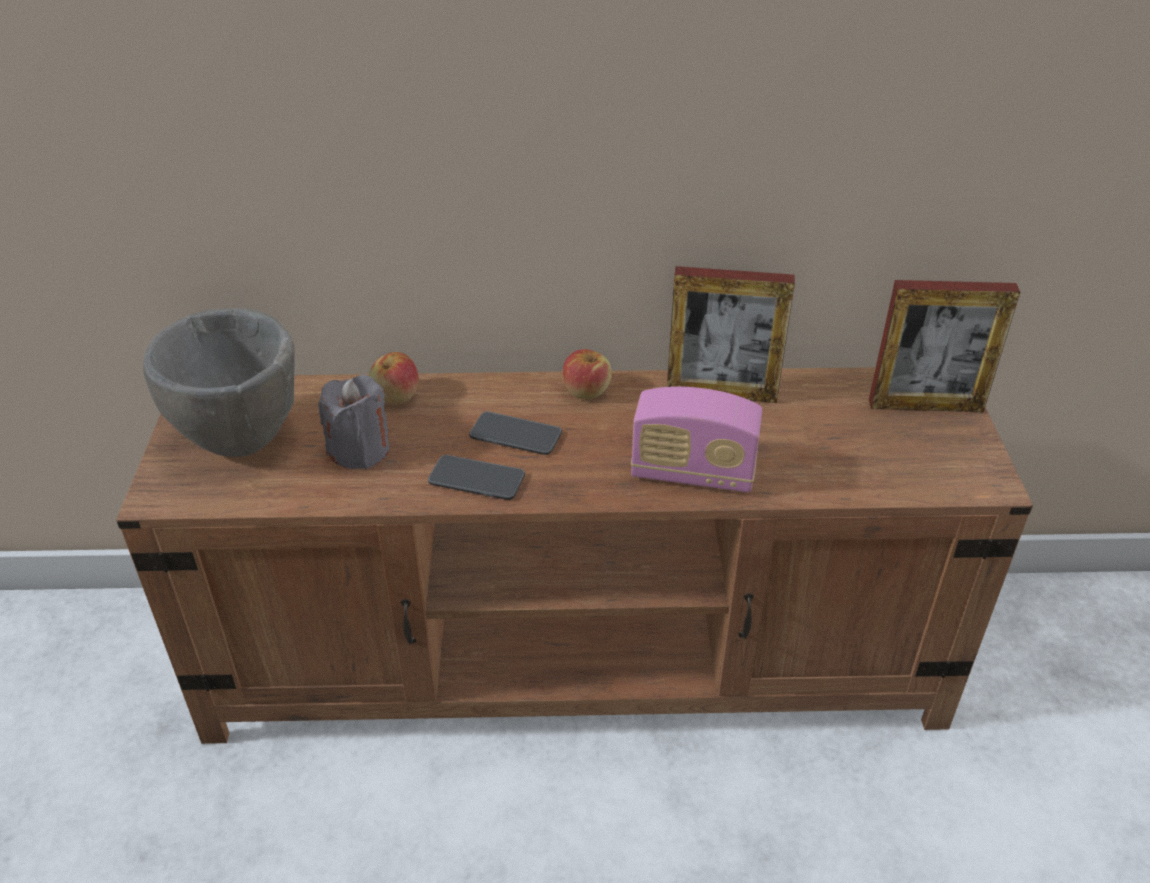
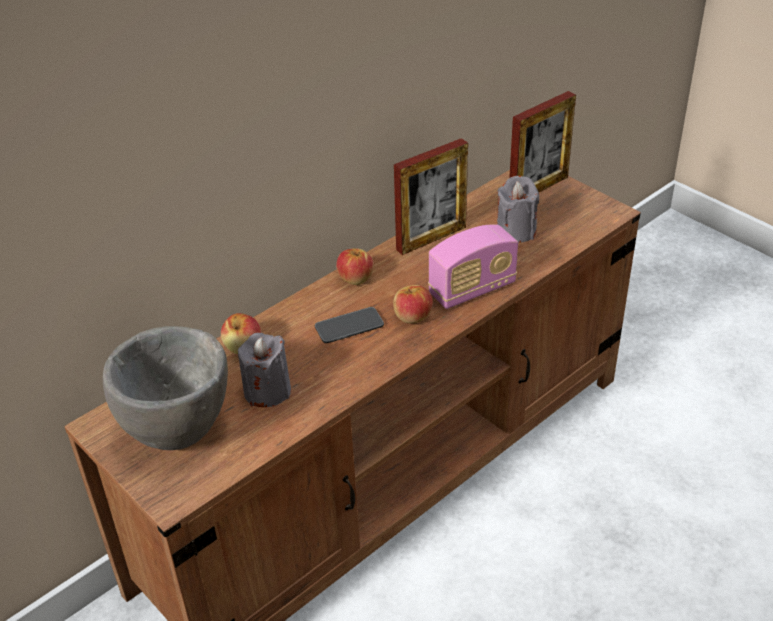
camera: 40 degrees left, 0 degrees up
phone [428,455,525,500] -> none
none -> apple [393,285,433,324]
none -> grey candle [497,176,539,243]

